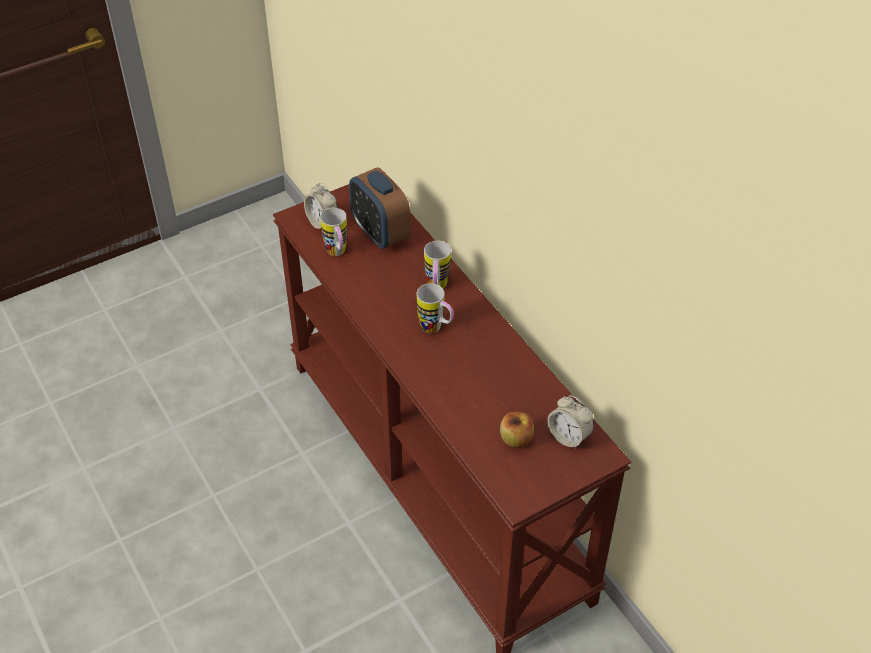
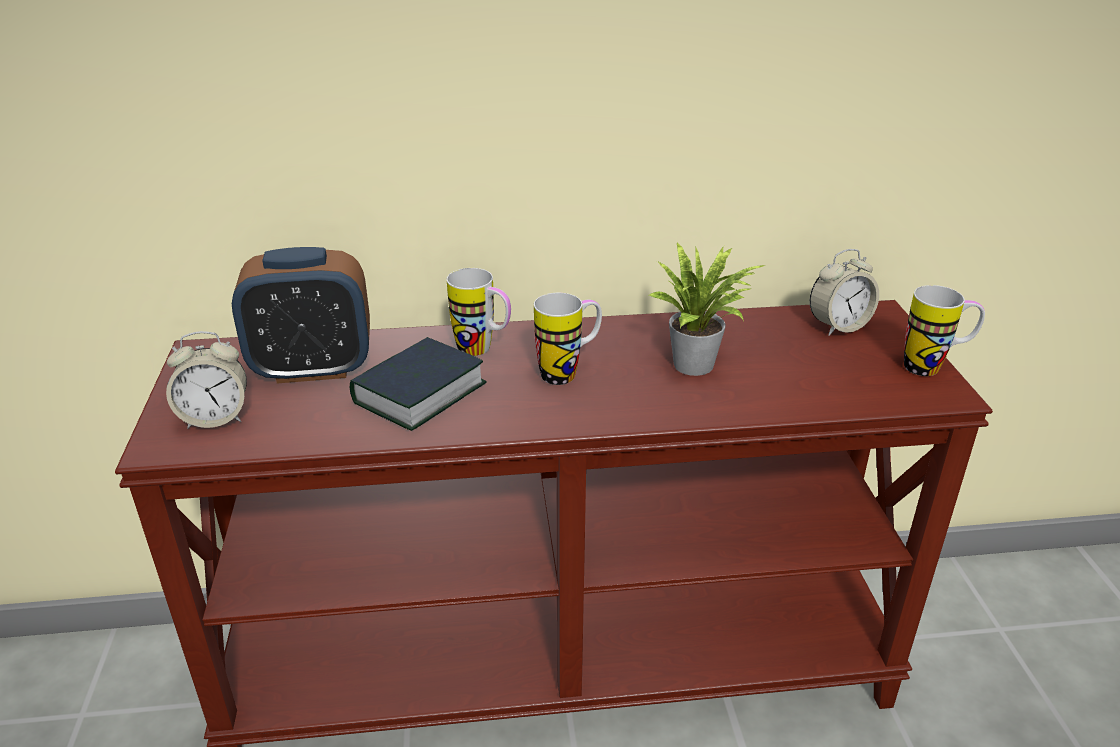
camera: 65 degrees left, 15 degrees down
mug [320,208,347,256] -> mug moved to [904,285,985,376]
apple [500,411,534,448] -> none
none -> book [350,337,487,431]
none -> potted plant [648,243,765,376]

